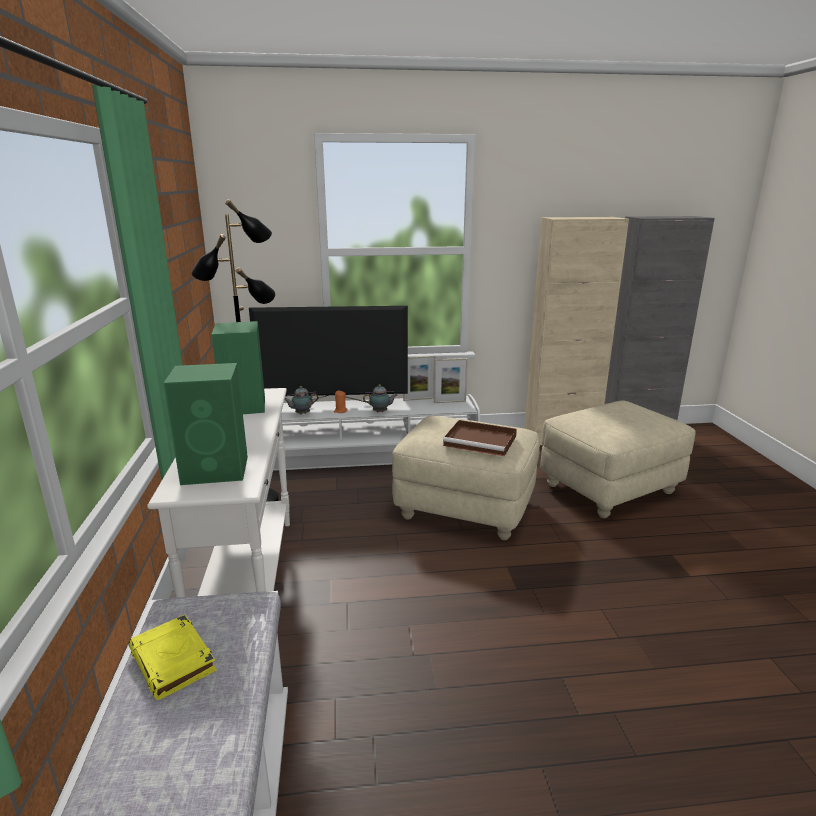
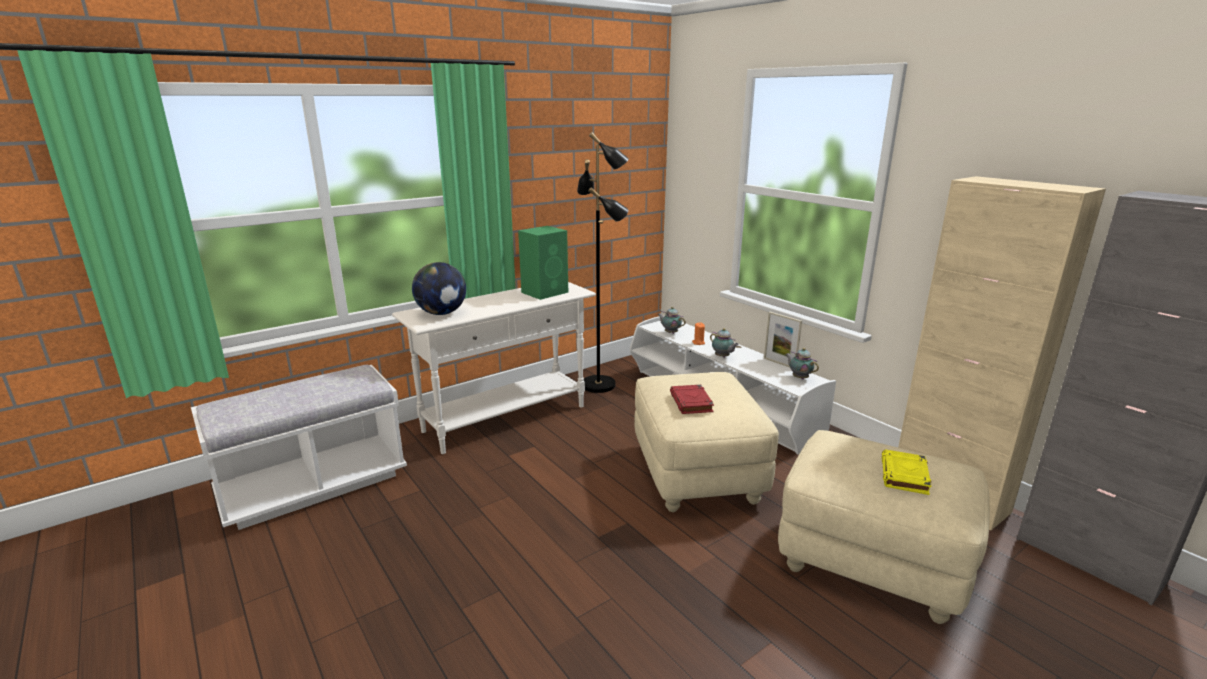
camera: 60 degrees right, 0 degrees up
yellow book [129,615,217,700] -> yellow book moved to [882,449,931,495]
green speaker [164,363,248,485] -> globe [412,262,466,315]
television [249,306,408,402] -> none
picture frame [434,358,468,403] -> teapot [786,348,819,379]
brown tray [443,420,517,456] -> red book [670,385,714,414]

